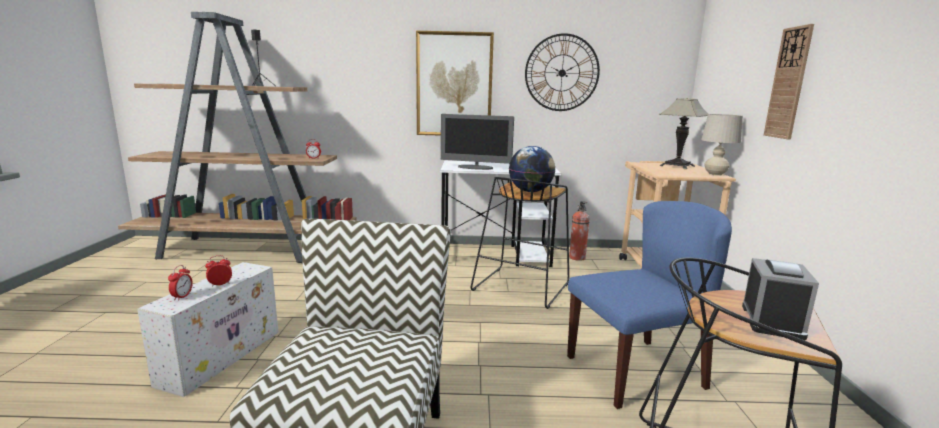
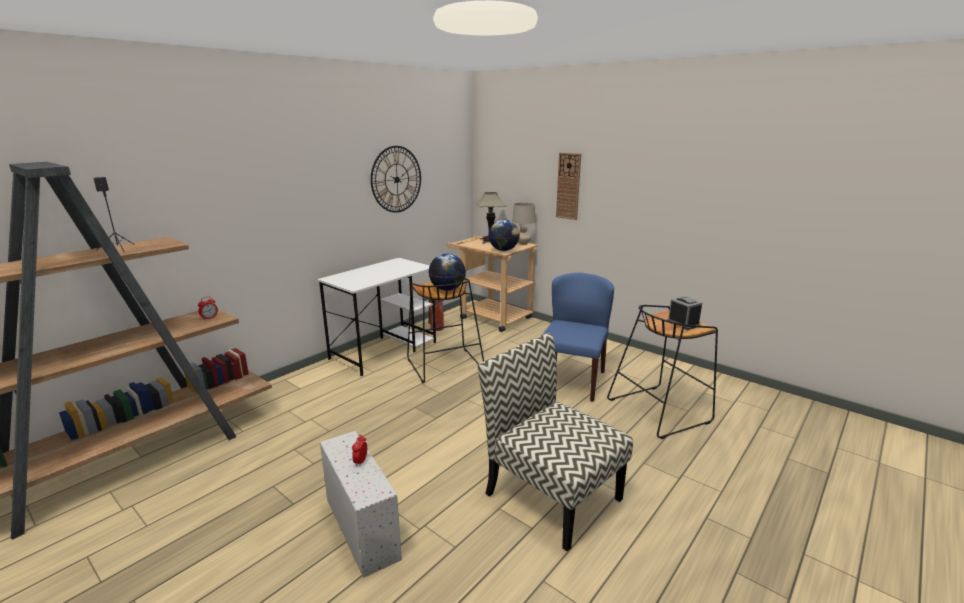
camera: 50 degrees left, 5 degrees up
alarm clock [168,265,193,301] -> none
picture [416,31,494,136] -> none
monitor [441,114,514,170] -> none
none -> globe [488,219,520,251]

